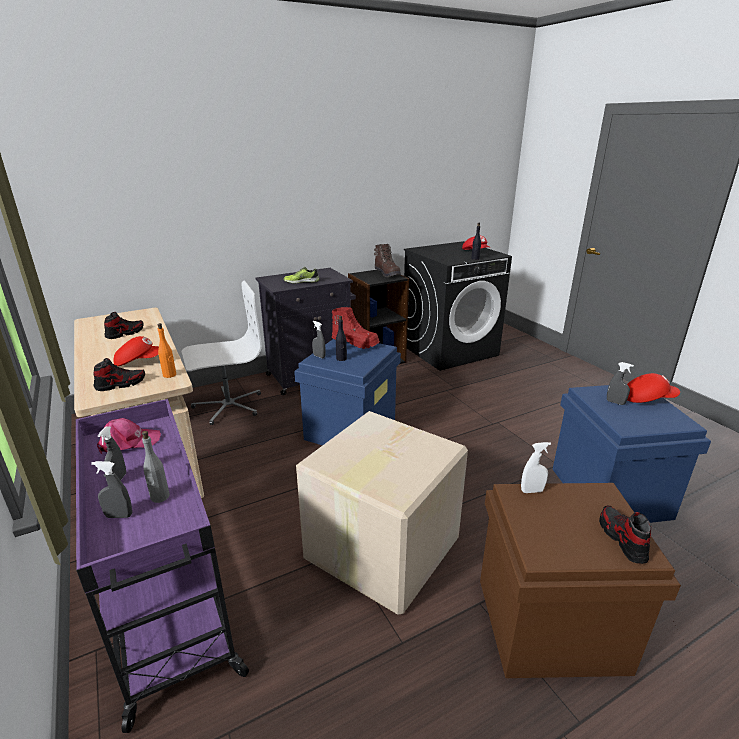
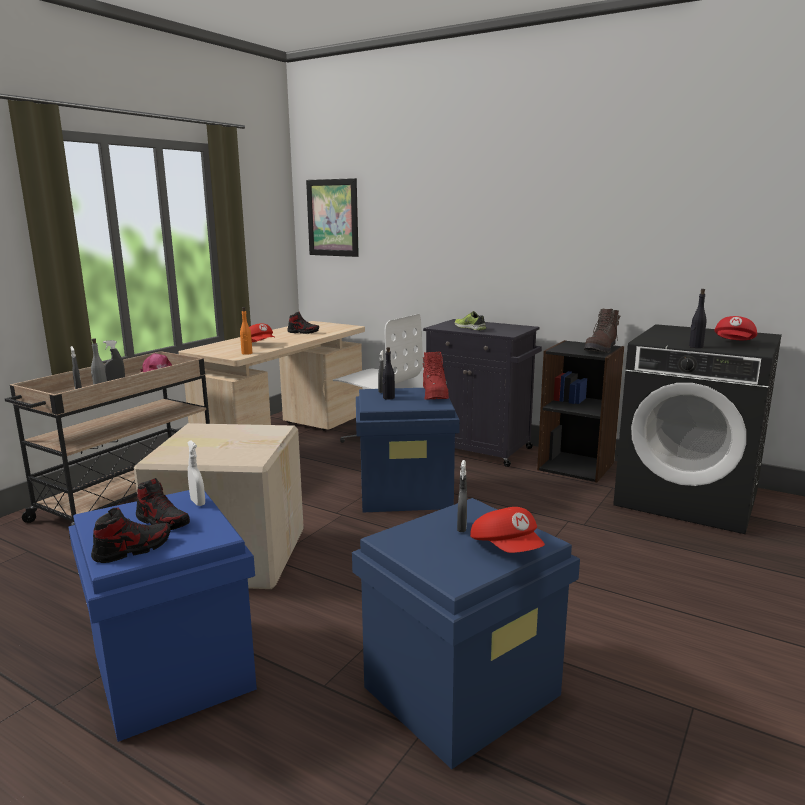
camera: 60 degrees right, 10 degrees down
purple cart [76,399,249,733] -> beige cart [5,351,210,536]
shoe [93,358,145,391] -> shoe moved to [136,478,190,530]
brown storage box [480,483,681,678] -> blue storage box [68,490,257,742]
none -> picture [306,178,359,257]

